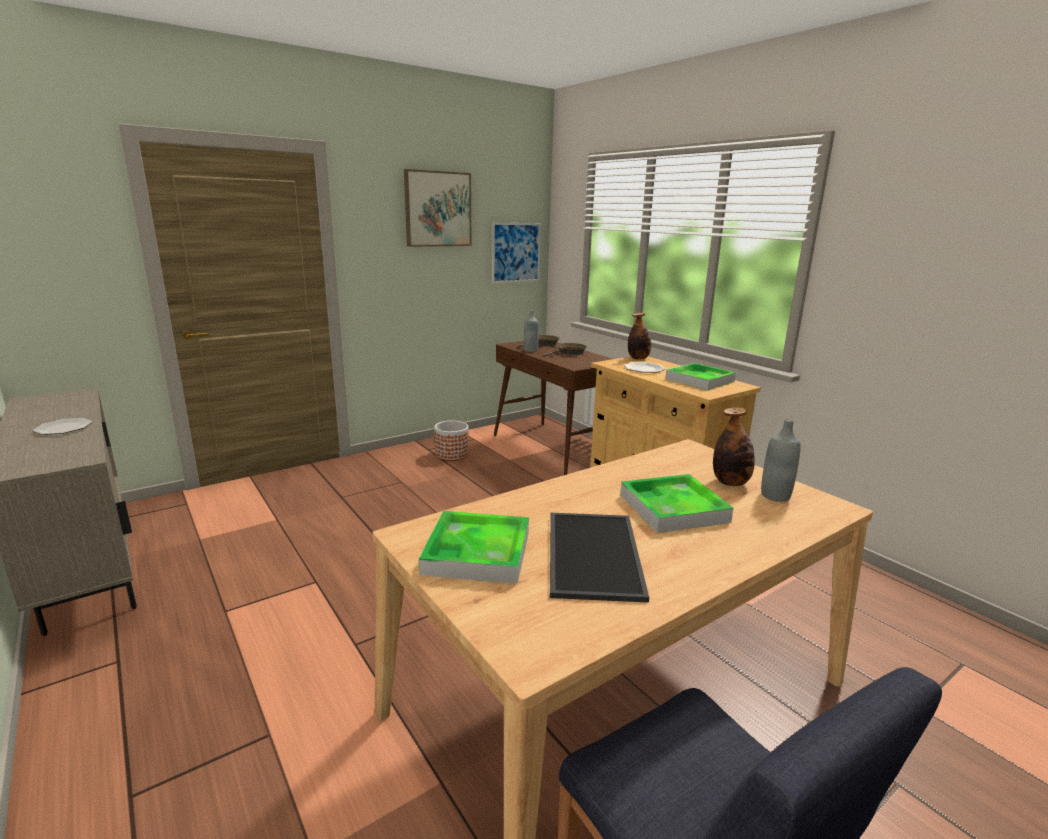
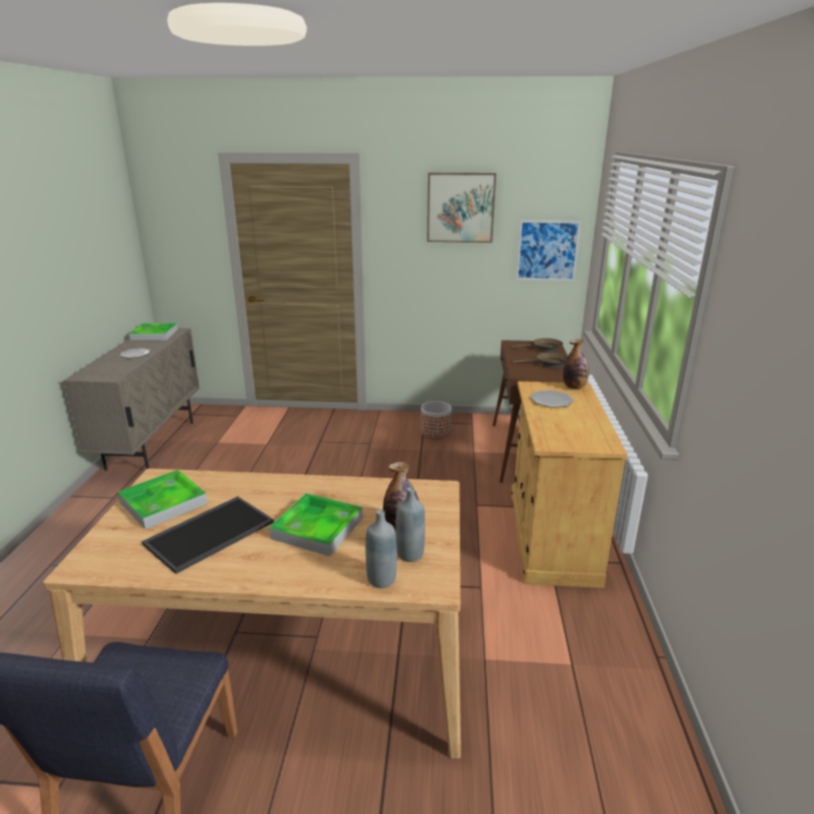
camera: 40 degrees right, 5 degrees up
grey bottle [524,310,539,352] -> grey bottle moved to [365,510,397,588]
tray [665,363,736,390] -> tray moved to [129,323,178,341]

